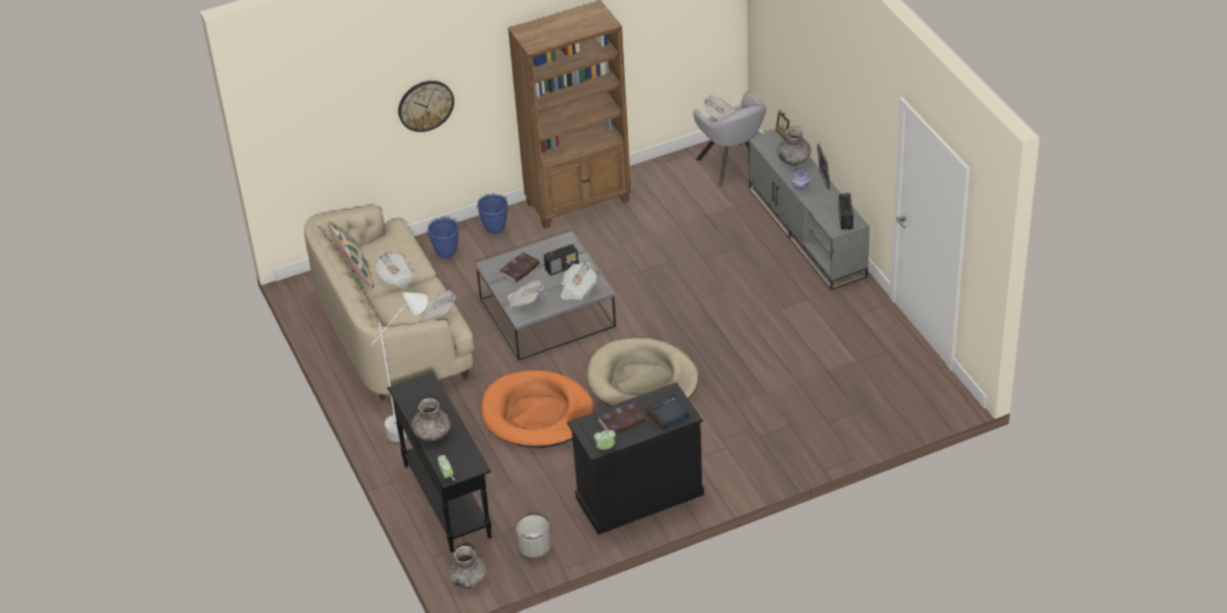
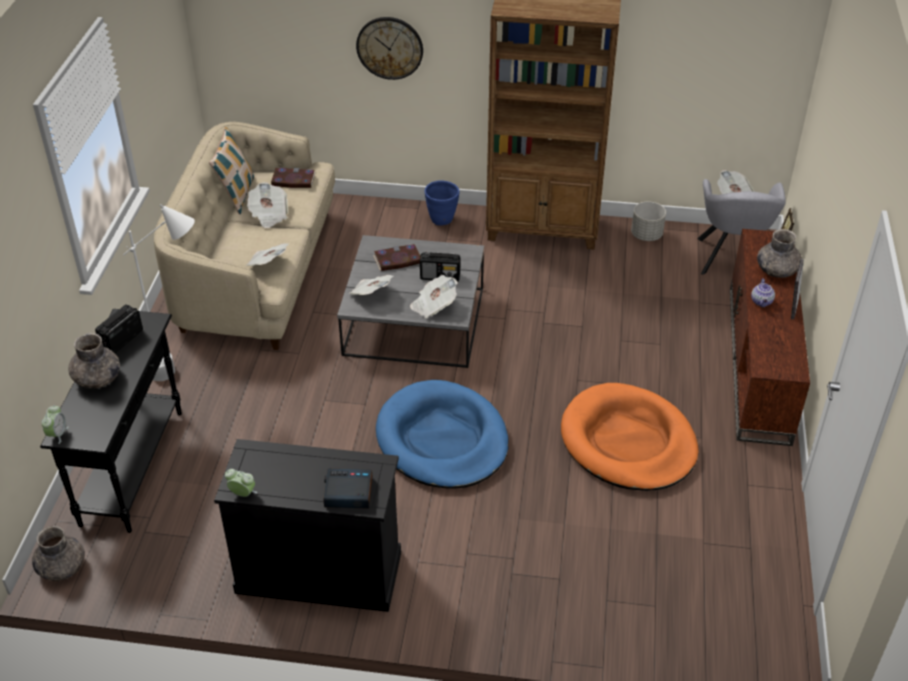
camera: 30 degrees right, 0 degrees up
blue planter [428,218,459,259] -> none
orange dog bed [481,370,594,448] -> orange dog bed moved to [561,383,699,491]
grey planter [516,515,551,557] -> grey planter moved to [631,202,666,241]
beige dog bed [587,338,699,406] -> blue dog bed [376,380,509,488]
book [598,403,646,434] -> book moved to [271,168,316,188]
grey tv stand [748,130,870,290] -> brown tv stand [730,229,810,446]
radio [838,194,854,230] -> radio moved to [95,304,143,353]

